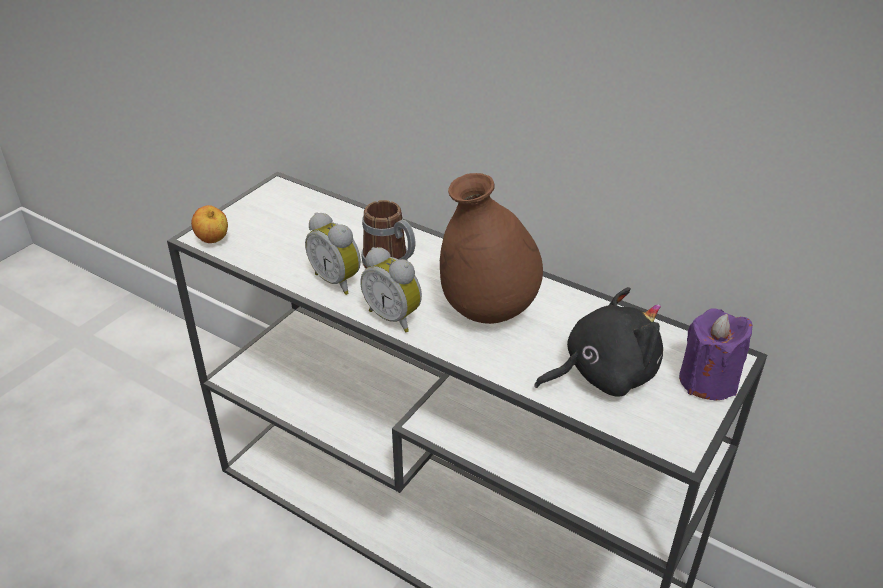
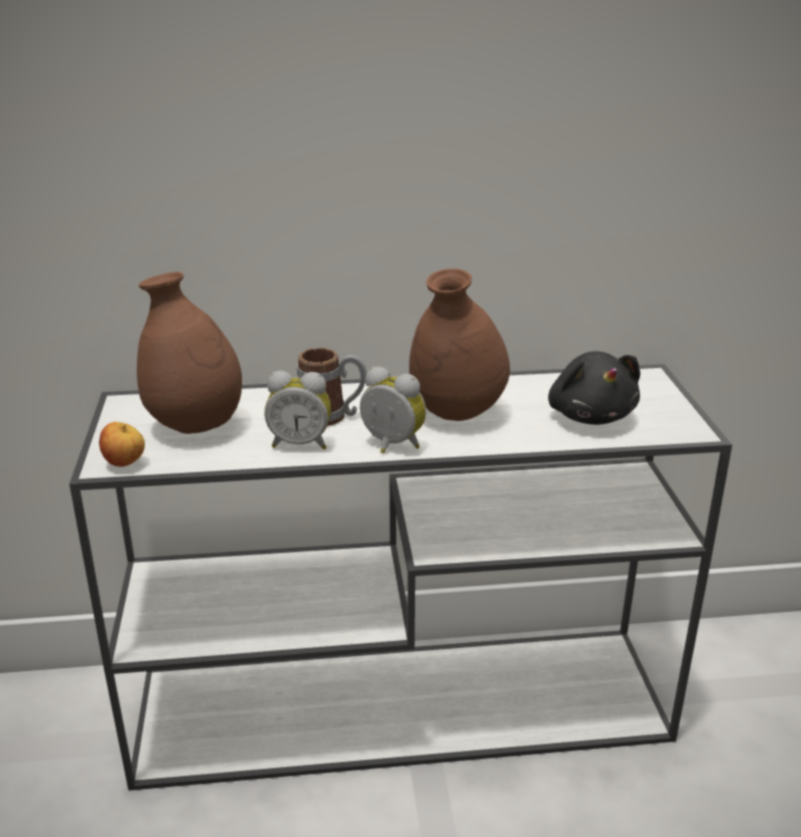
camera: 40 degrees left, 10 degrees down
alarm clock [360,247,422,332] -> alarm clock turned 150 degrees counterclockwise [360,366,426,453]
black plush toy [534,287,663,397] -> black plush toy turned 135 degrees clockwise [548,351,640,425]
purple candle [679,308,753,400] -> none
none -> brown vase [137,272,242,434]

